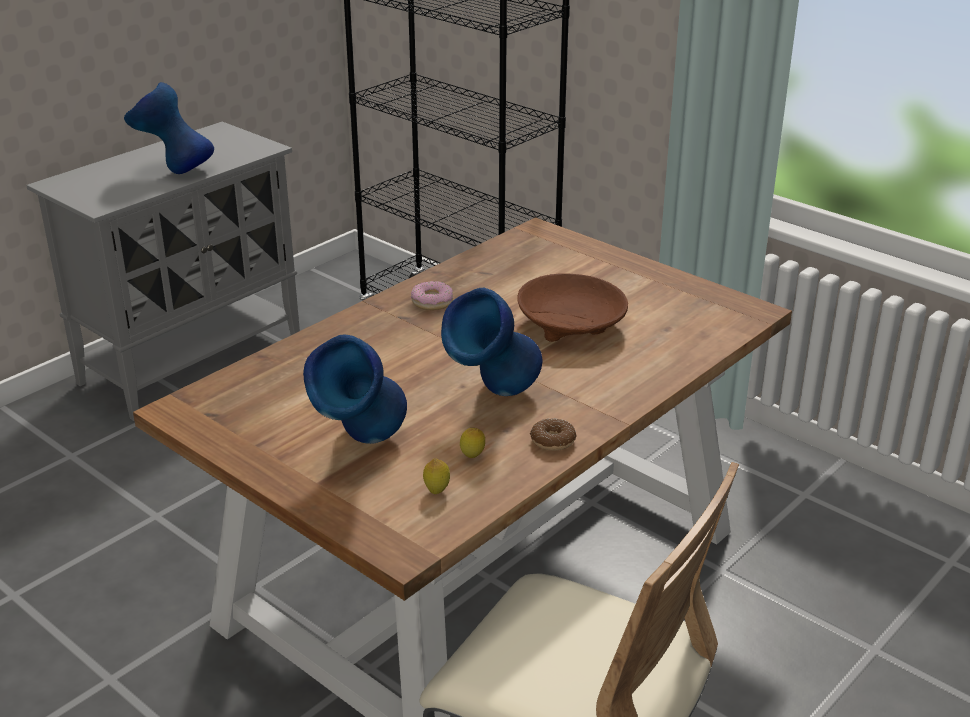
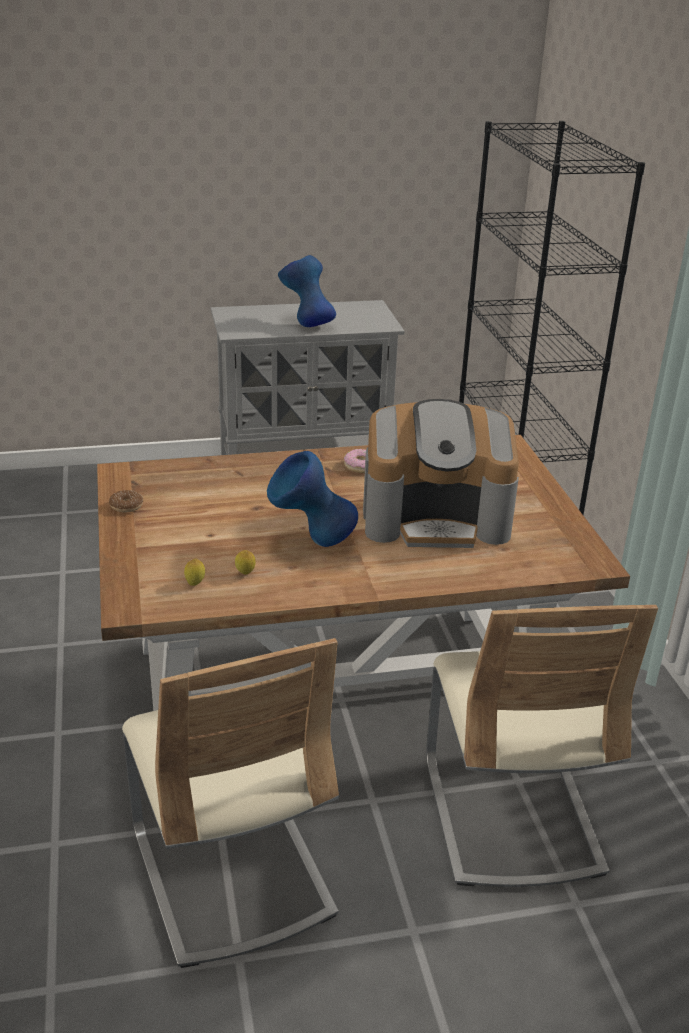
camera: 35 degrees right, 0 degrees up
blue vase [303,334,407,444] -> none
brown bowl [517,274,628,342] -> coffee machine [363,399,519,548]
donut [530,419,577,451] -> donut moved to [109,490,143,513]
none -> beige chair [426,605,658,887]

